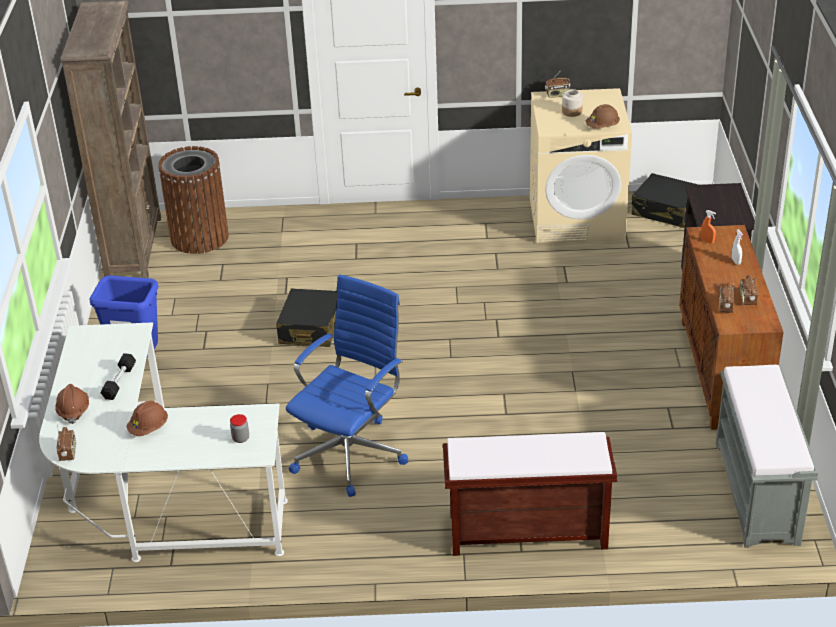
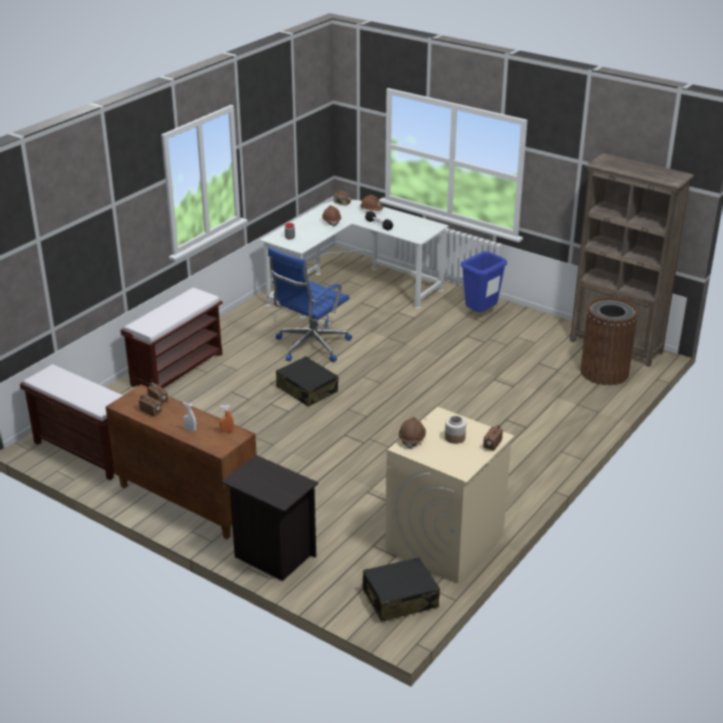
camera: 125 degrees right, 5 degrees down
black suitcase [276,288,337,347] -> black suitcase moved to [276,356,338,407]
blue office chair [286,274,408,497] -> blue office chair turned 60 degrees clockwise [268,247,352,362]
grey bench [716,365,818,548] -> brown bench [20,364,123,480]

